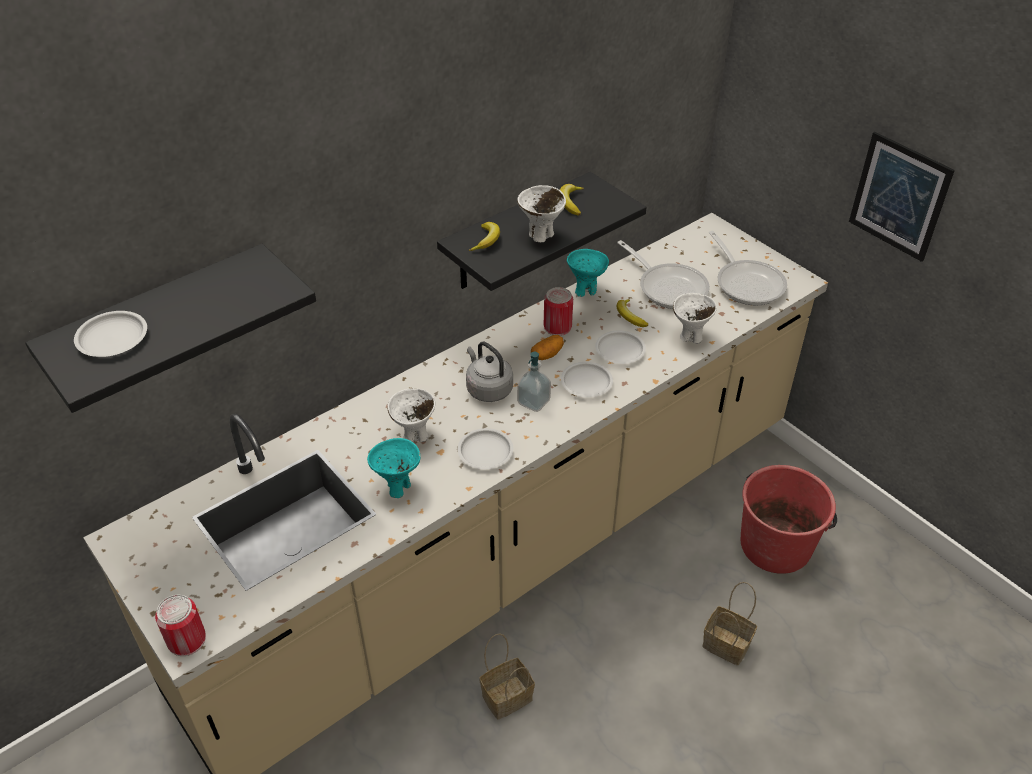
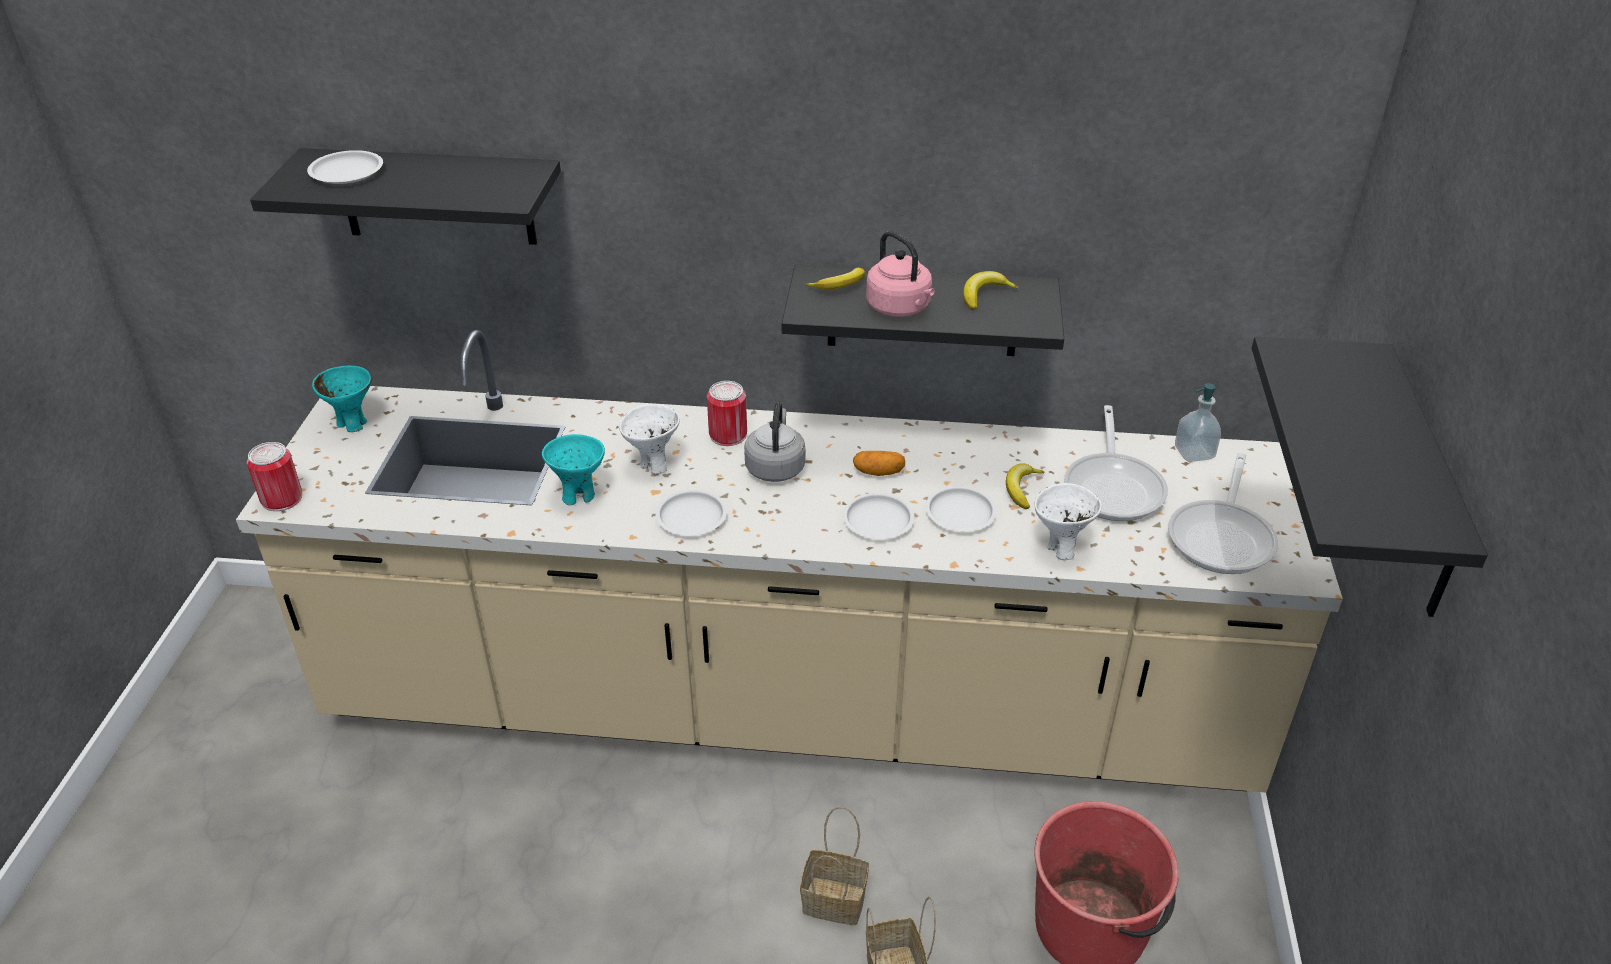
camera: 45 degrees right, 5 degrees down
basket [479,633,535,720] -> basket moved to [800,807,869,925]
white bowl [517,185,566,242] -> pink kettle [866,231,935,317]
soap dispenser [517,352,551,412] -> soap dispenser moved to [1175,383,1221,462]
can [544,287,573,336] -> can moved to [707,381,747,446]
turquoise bowl [567,249,609,297] -> turquoise bowl moved to [312,366,372,432]
picture [849,132,955,262] -> black shelf [1252,337,1488,617]

